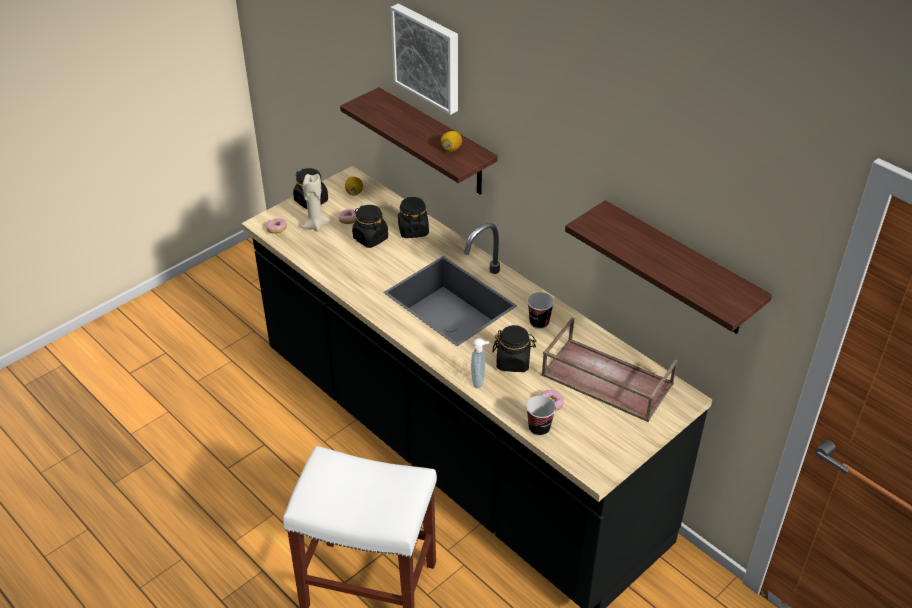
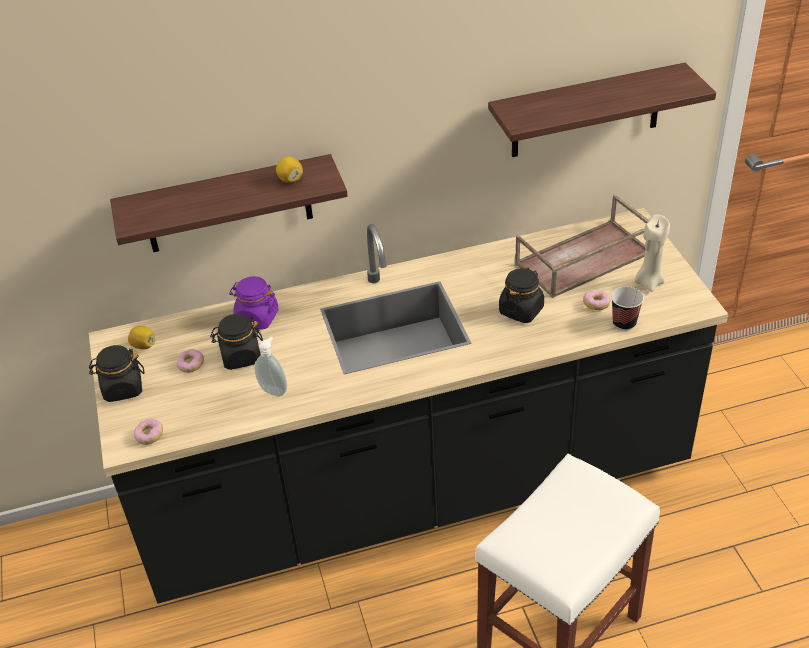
camera: 60 degrees left, 0 degrees up
beige candle [302,174,331,232] -> beige candle moved to [634,214,670,292]
picture [390,3,458,115] -> none
black jar [398,196,429,238] -> purple jar [229,276,279,330]
soap dispenser [471,338,489,388] -> soap dispenser moved to [255,336,287,397]
cup [527,292,554,329] -> none

